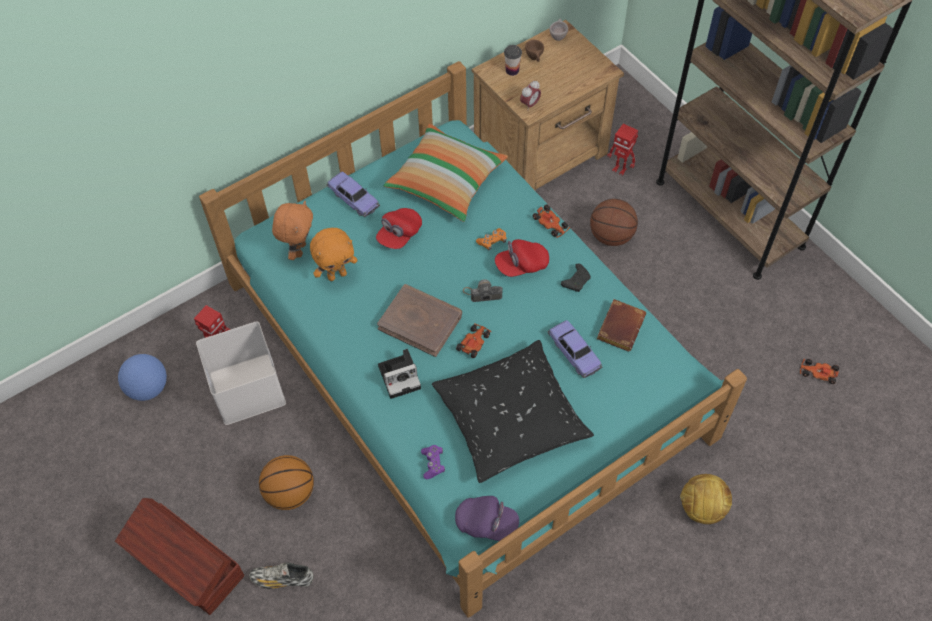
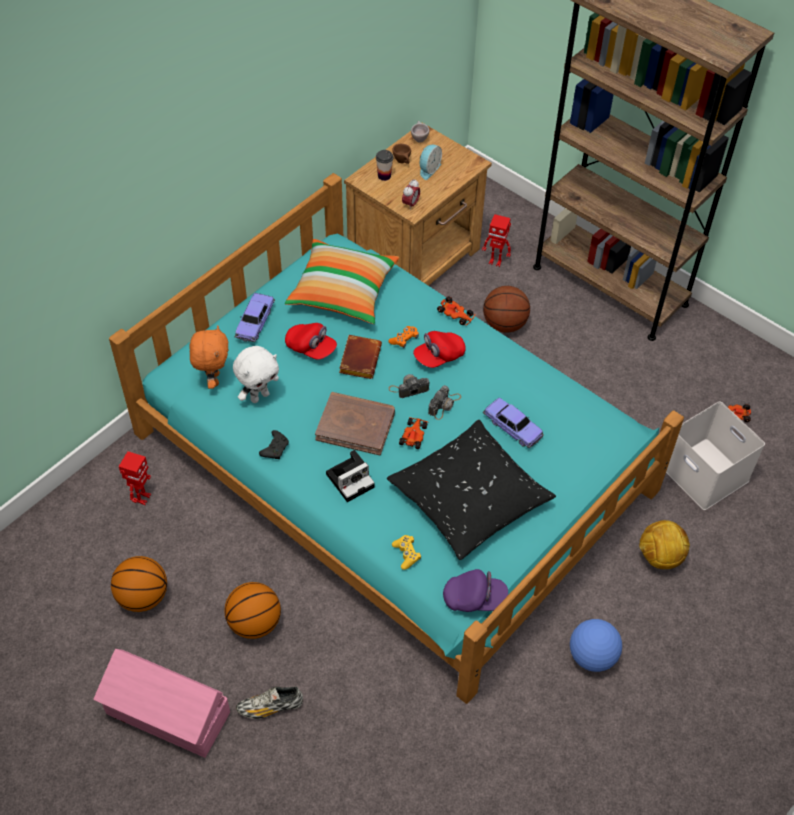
camera: 15 degrees left, 5 degrees down
brown storage box [115,498,244,615] -> pink storage box [93,649,230,758]
football [118,354,167,401] -> football moved to [570,619,622,672]
white storage box [196,321,286,425] -> white storage box moved to [666,401,765,510]
orange plush toy [310,228,357,281] -> white plush toy [233,346,279,403]
toy car [326,172,380,217] -> toy car turned 75 degrees clockwise [235,293,275,342]
red cap [376,208,422,249] -> red cap turned 75 degrees counterclockwise [285,323,337,360]
purple game controller [421,445,445,479] -> yellow game controller [392,535,421,570]
black game controller [561,264,591,292] -> black game controller moved to [259,430,289,459]
brown book [597,299,646,351] -> brown book moved to [339,335,382,379]
none -> basketball [111,556,167,612]
none -> alarm clock [420,145,442,180]
none -> camera [428,385,461,420]

